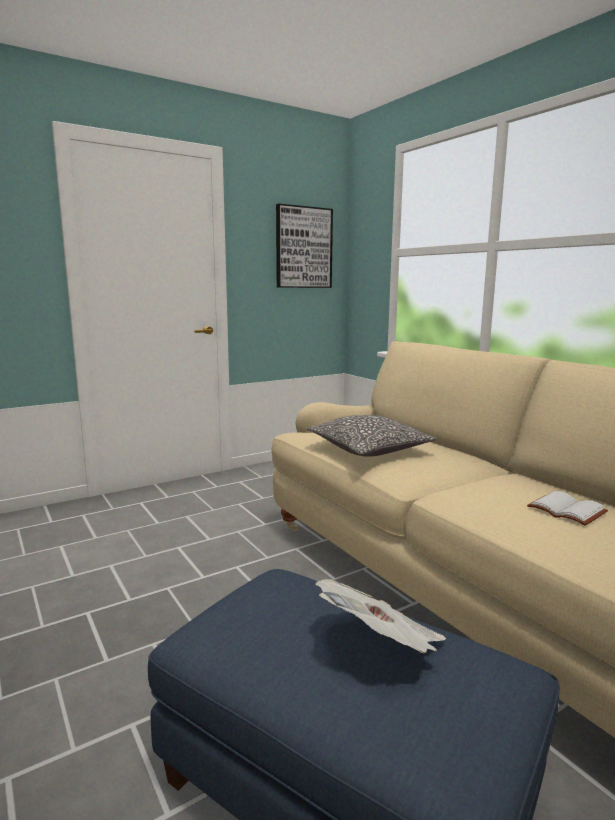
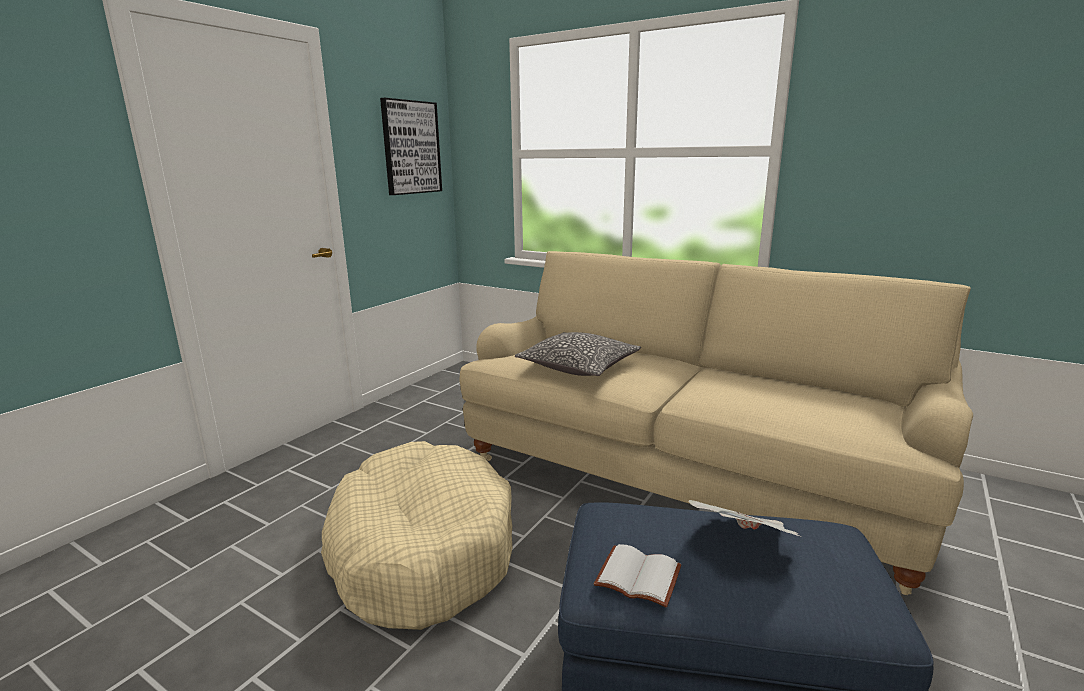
camera: 25 degrees left, 5 degrees up
white book [527,491,608,526] -> white book moved to [594,544,681,608]
none -> beige dog bed [321,441,513,630]

